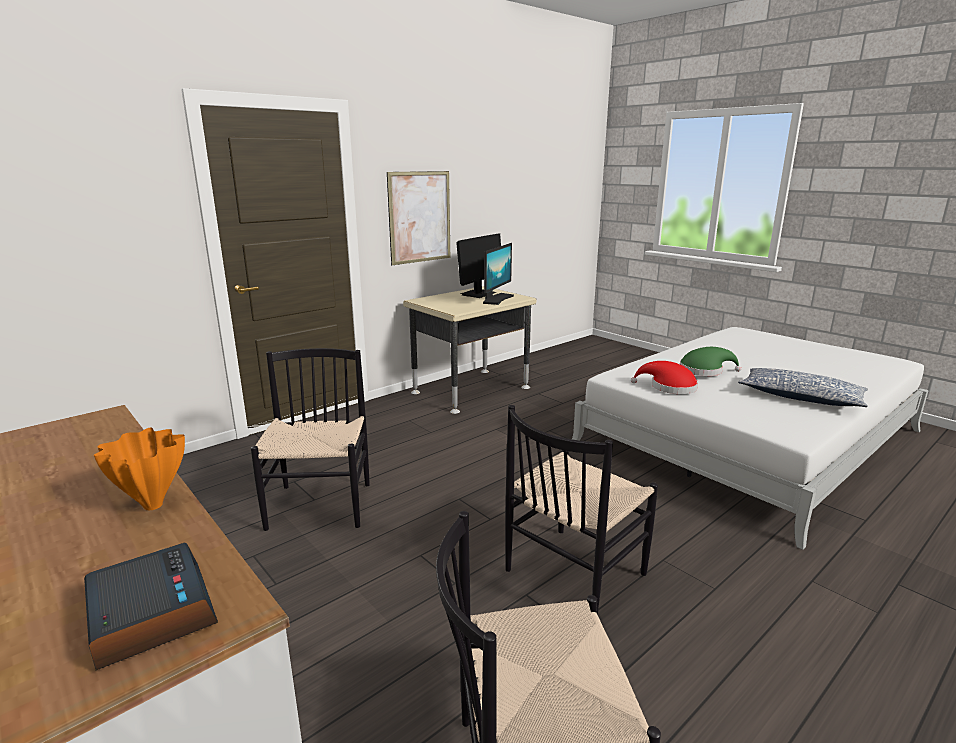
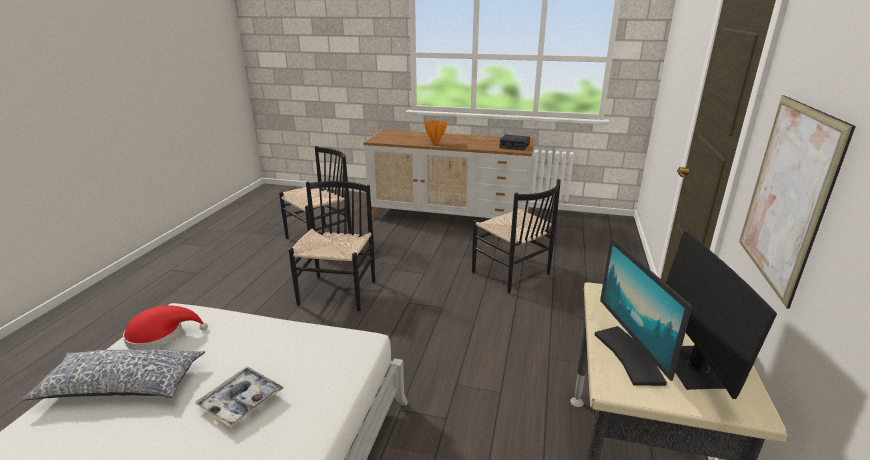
camera: 145 degrees right, 5 degrees up
alarm clock [84,543,218,670] -> alarm clock moved to [499,134,530,150]
red hat [631,361,698,394] -> red hat moved to [123,305,208,350]
green hat [680,347,741,376] -> tray [195,367,284,428]

